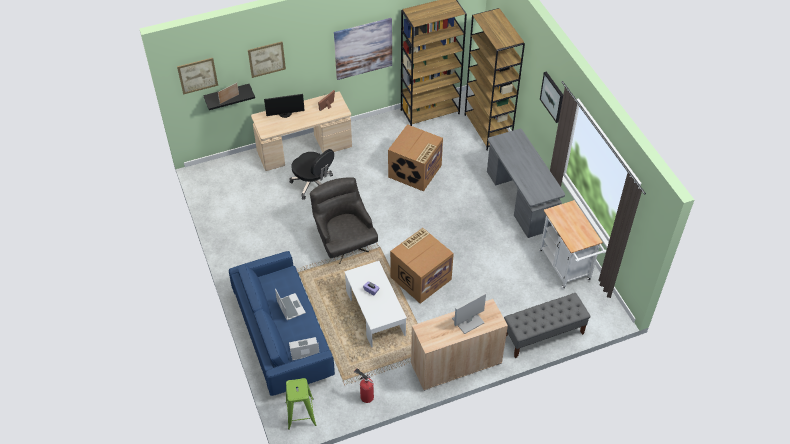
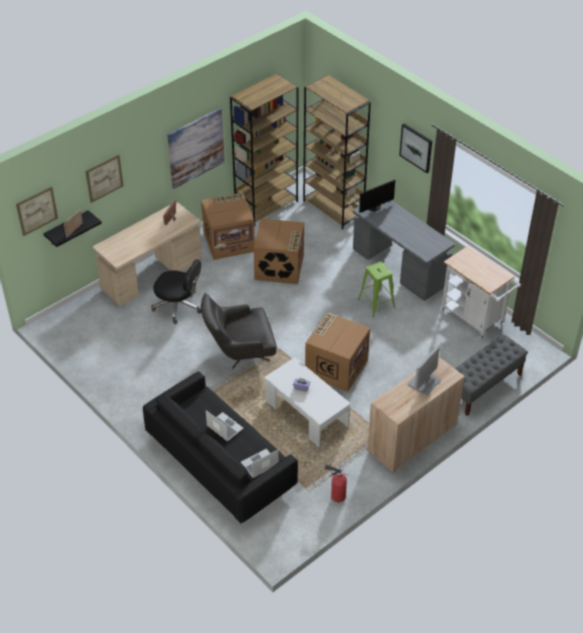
camera: 20 degrees left, 5 degrees down
blue sofa [229,251,335,396] -> black sofa [143,371,298,523]
monitor [264,94,305,118] -> monitor moved to [359,180,395,213]
green stool [285,378,317,430] -> green stool moved to [358,262,395,317]
grey armchair [310,177,378,264] -> grey armchair turned 60 degrees counterclockwise [201,293,277,369]
none -> cardboard box [201,192,255,260]

